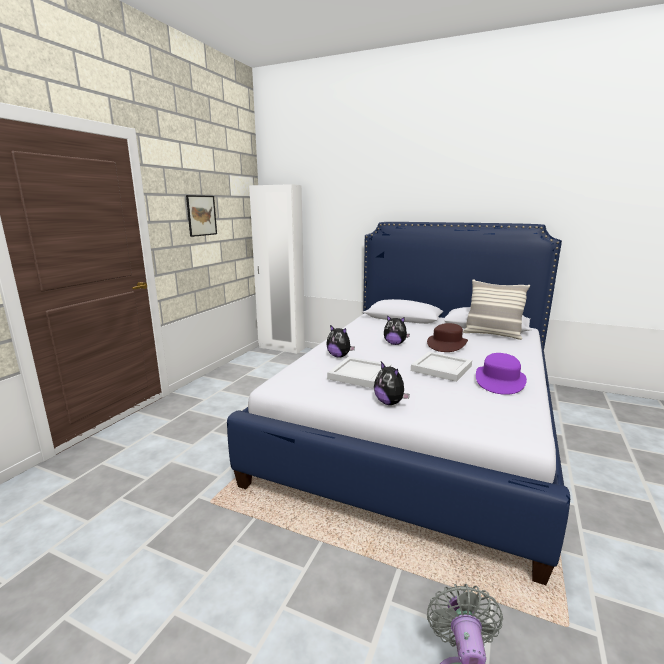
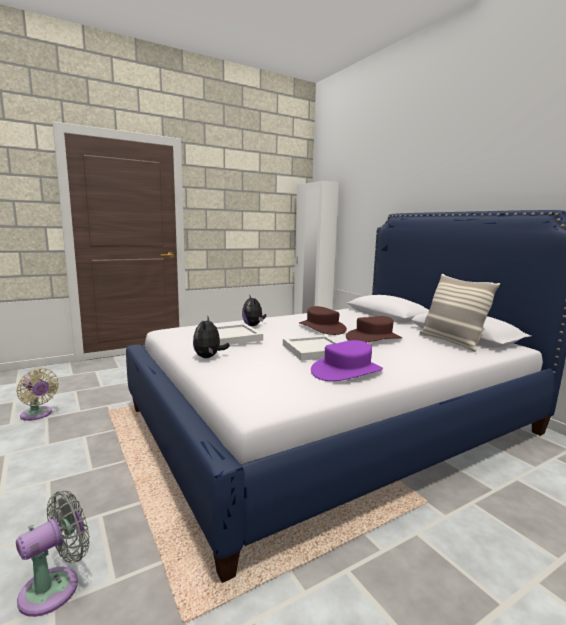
camera: 35 degrees right, 5 degrees down
picture [186,195,217,237] -> none
plush toy [384,315,410,345] -> brown hat [299,306,347,335]
none -> beige fan [16,368,59,421]

